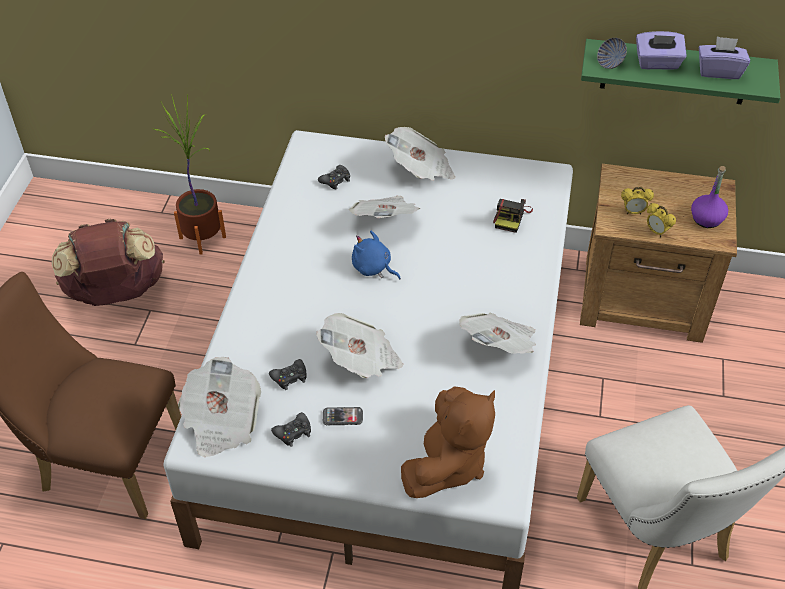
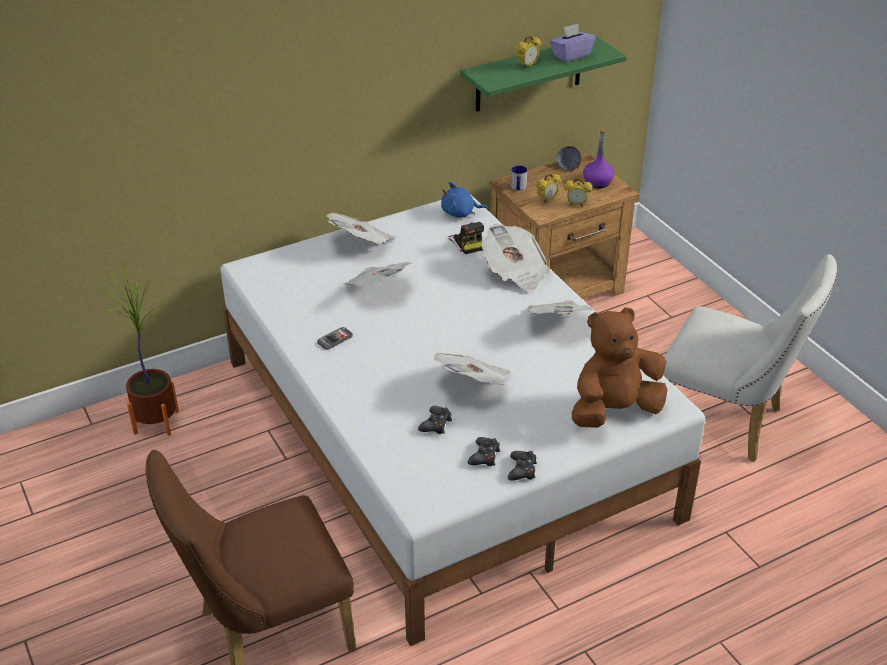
camera: 40 degrees left, 10 degrees down
brown backpack [52,219,164,306] -> none
newspaper [178,357,261,457] -> newspaper moved to [481,224,550,293]
black game controller [318,165,350,190] -> black game controller moved to [508,451,537,481]
phone [323,407,363,425] -> phone moved to [317,327,353,350]
blue plush toy [352,231,401,280] -> blue plush toy moved to [441,182,488,218]
brown plush toy [401,387,495,498] -> brown plush toy turned 105 degrees counterclockwise [572,307,667,428]
bowl [597,38,627,69] -> bowl moved to [556,146,581,171]
purple tissue box [636,31,687,70] -> alarm clock [516,36,541,69]
none -> mug [510,165,527,191]

